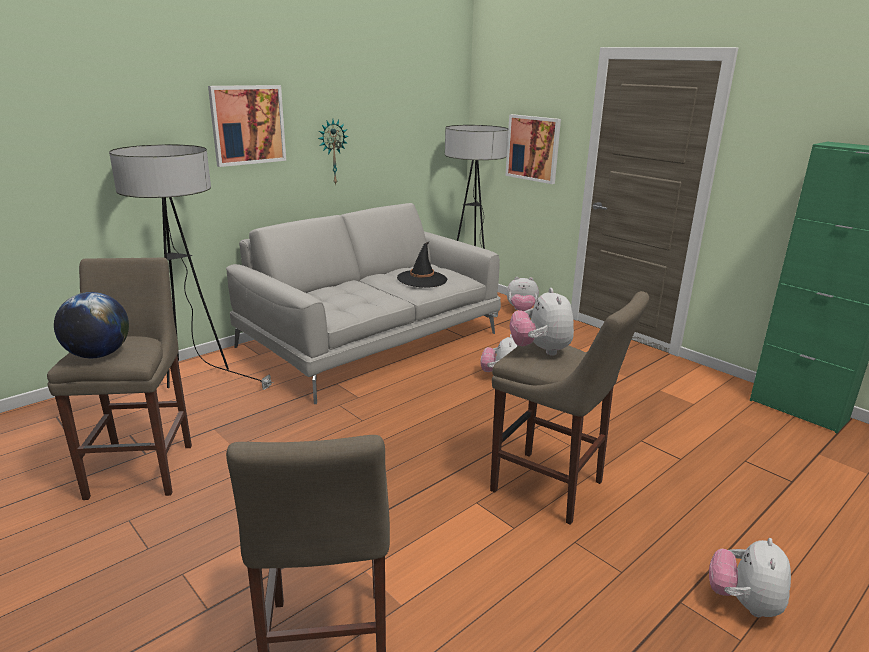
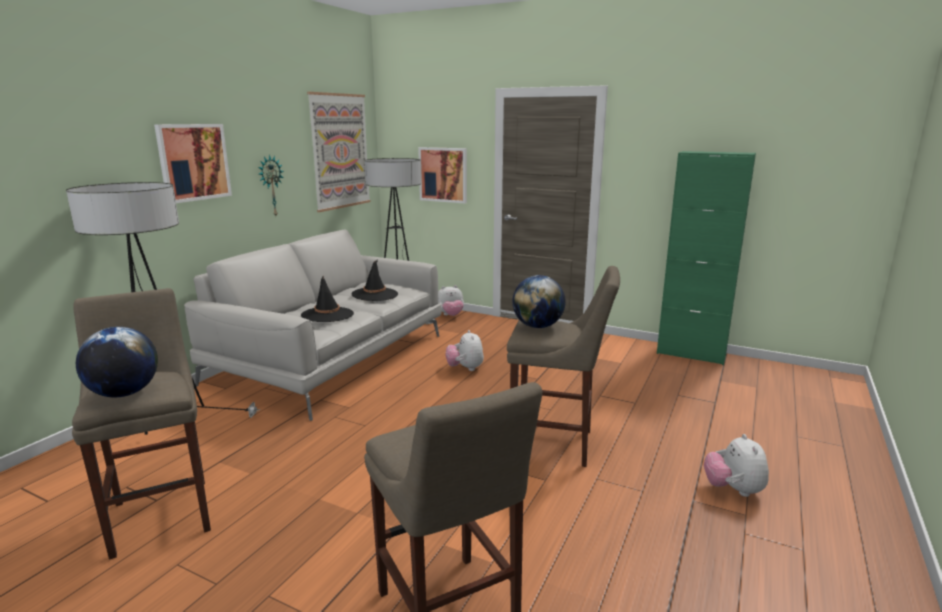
camera: 20 degrees left, 5 degrees down
plush toy [509,288,574,356] -> globe [512,275,565,328]
none -> black hat [301,276,354,322]
none -> picture [307,92,371,212]

